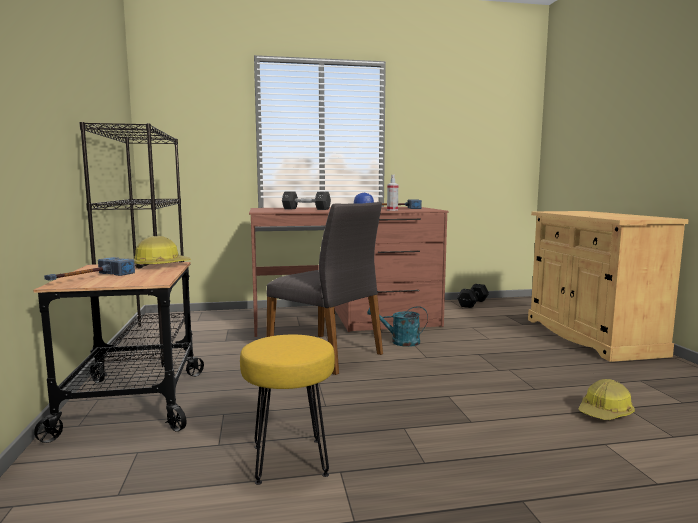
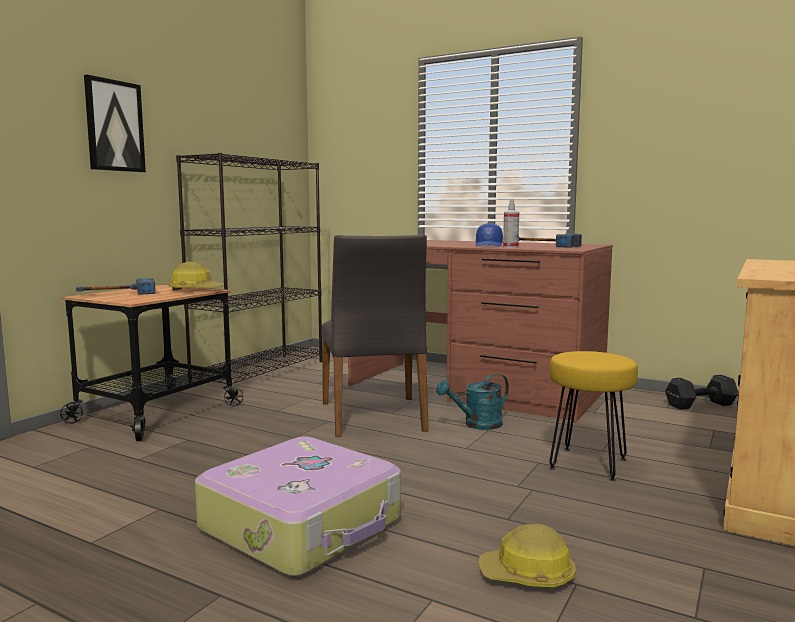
camera: 40 degrees right, 0 degrees up
yellow stool [240,335,335,485] -> yellow stool moved to [549,351,638,481]
black dumbbell [282,191,331,210] -> none
turquoise watering can [367,306,428,347] -> turquoise watering can turned 75 degrees counterclockwise [436,374,509,430]
none -> picture [84,75,146,172]
none -> suitcase [195,437,401,577]

